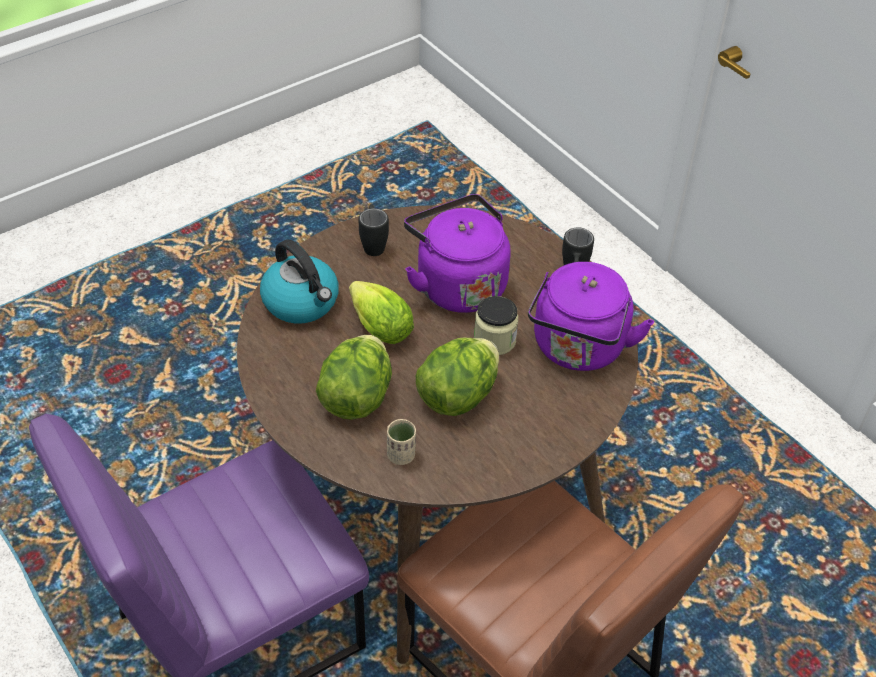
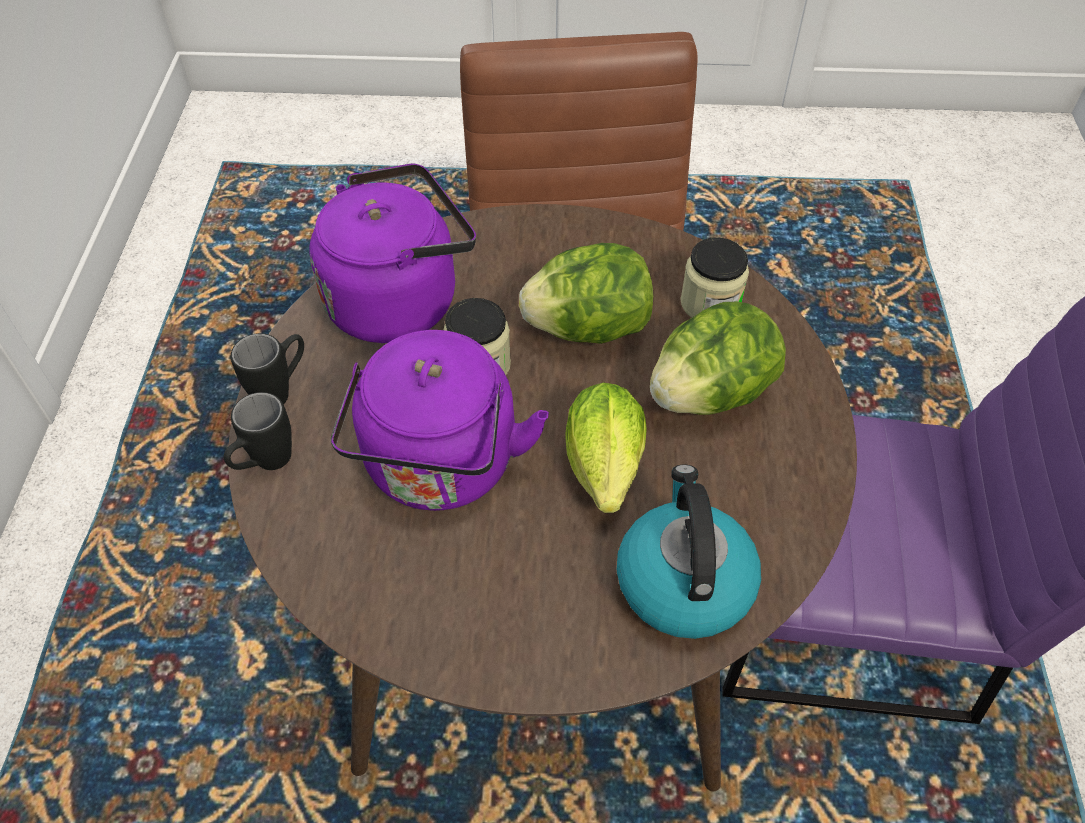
camera: 140 degrees left, 5 degrees up
black mug [359,204,389,256] -> black mug moved to [224,392,292,470]
beige cup [387,419,416,465] -> jar [680,237,749,318]

